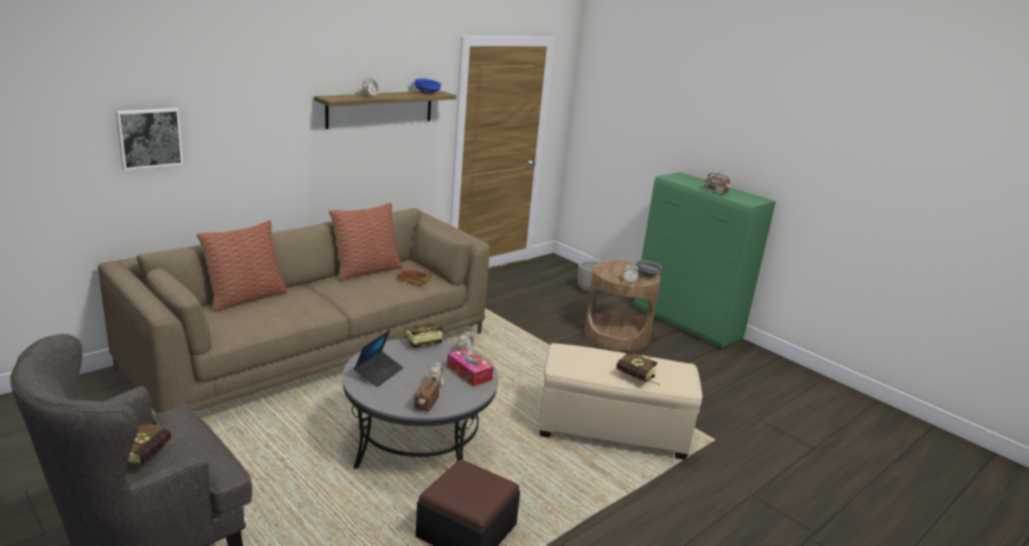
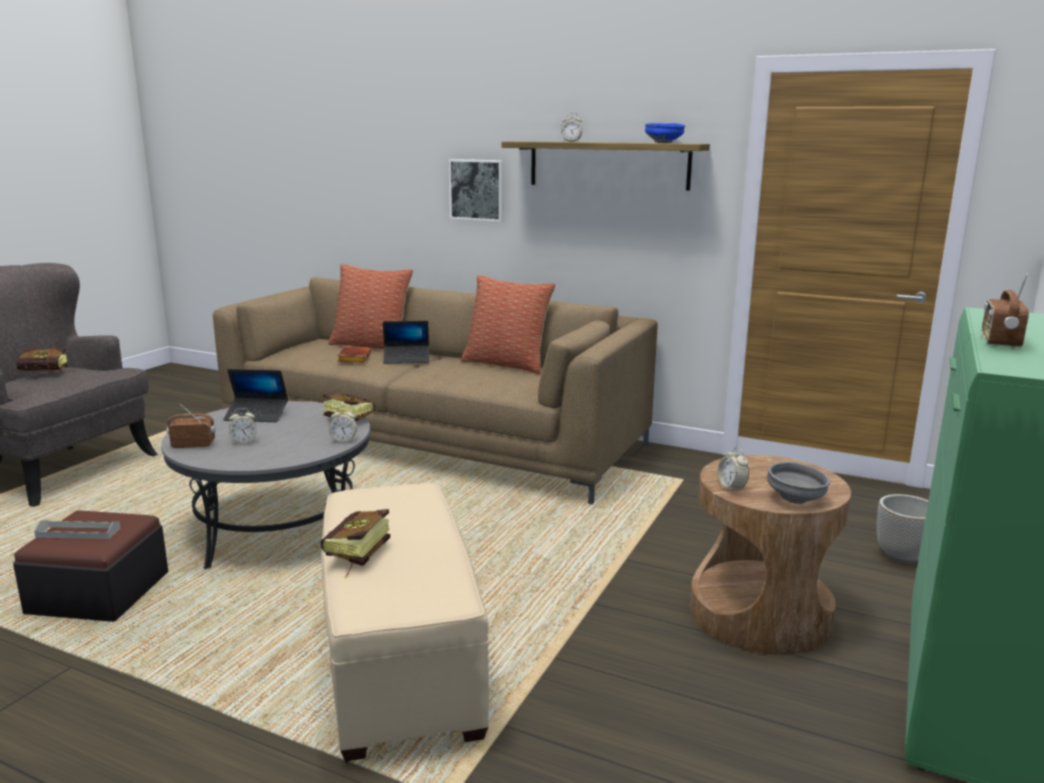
camera: 70 degrees right, 5 degrees down
picture [116,108,183,170] -> picture moved to [449,159,504,222]
brown book [396,268,432,285] -> brown book moved to [337,346,371,363]
tissue box [447,348,493,387] -> none
none -> grey tray [34,520,120,539]
none -> laptop [383,321,429,364]

